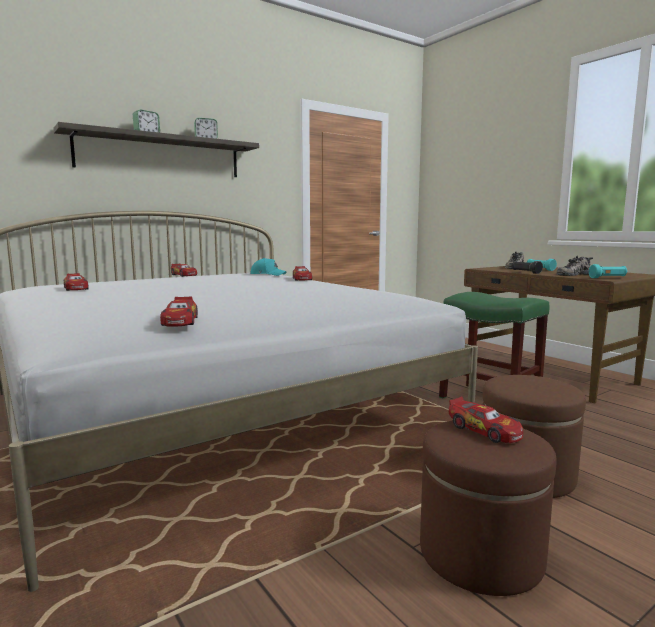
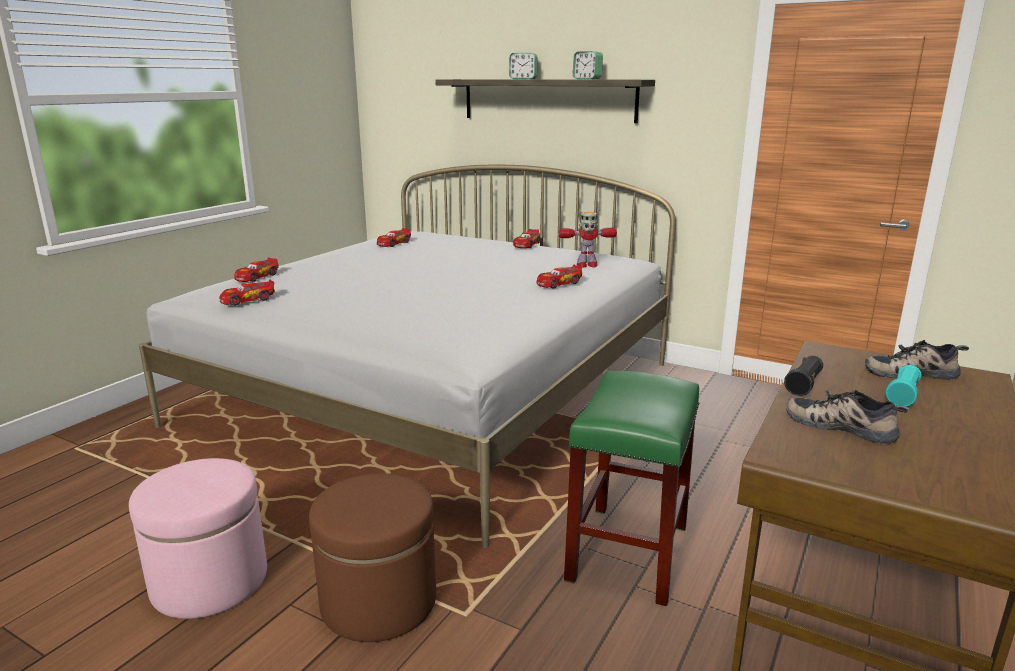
camera: 65 degrees right, 10 degrees up
turquoise cap [250,258,286,276] -> toy robot [558,212,617,268]
brown ottoman [420,420,556,596] -> pink ottoman [129,458,267,619]
toy car [448,396,523,443] -> toy car moved to [235,257,279,282]
turquoise flashlight [589,264,627,278] -> none

